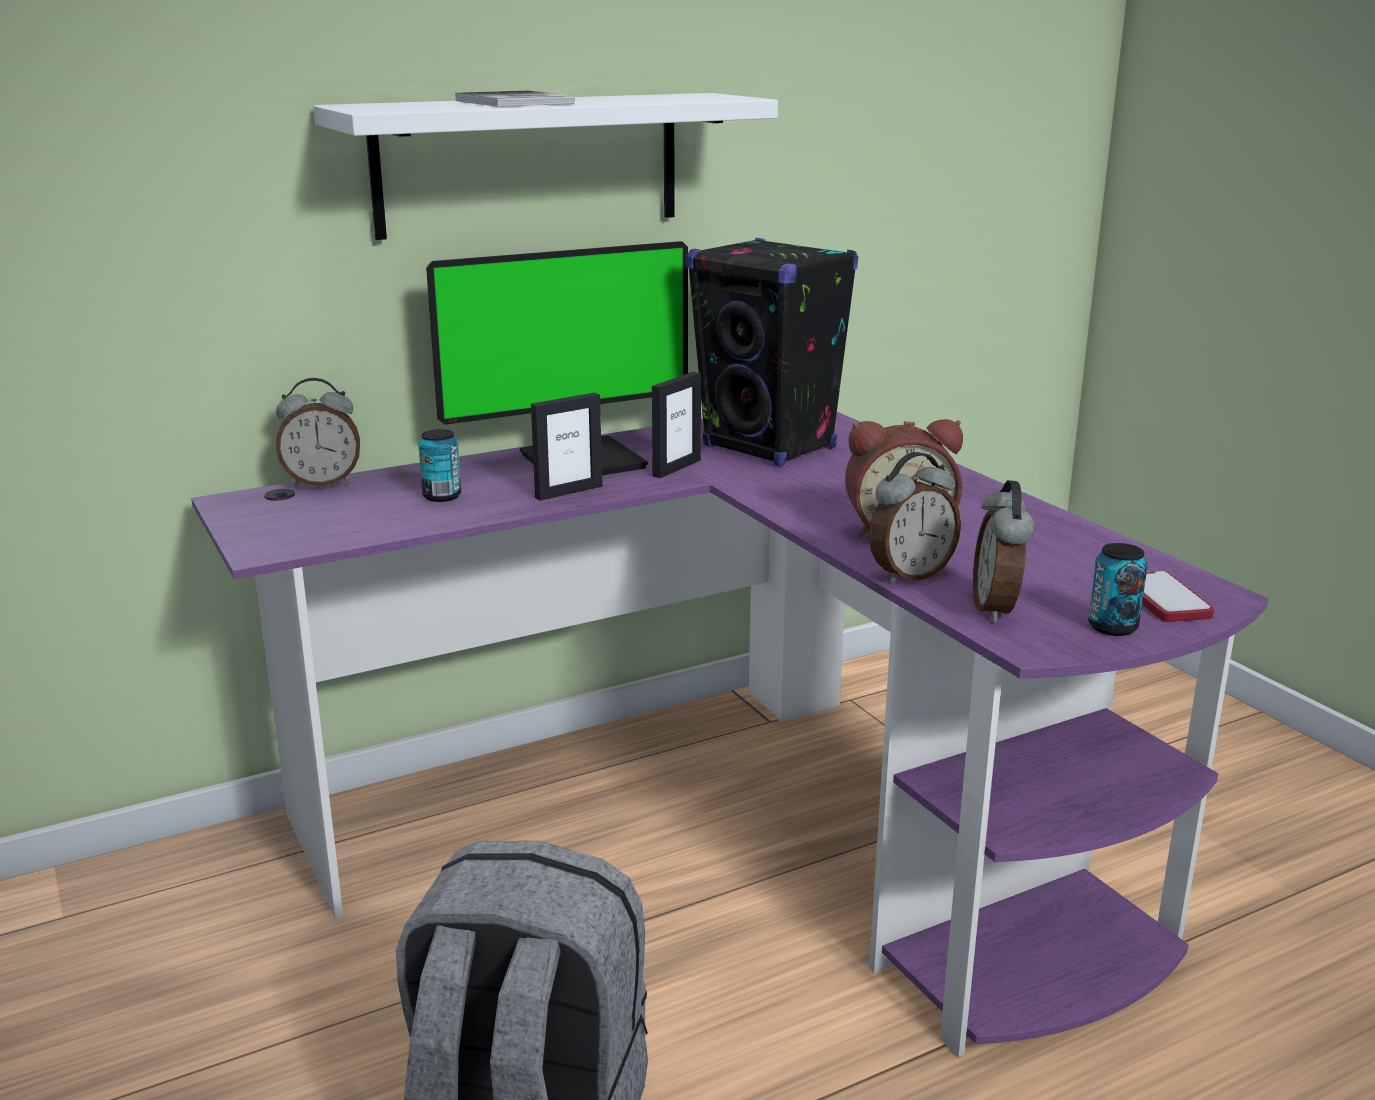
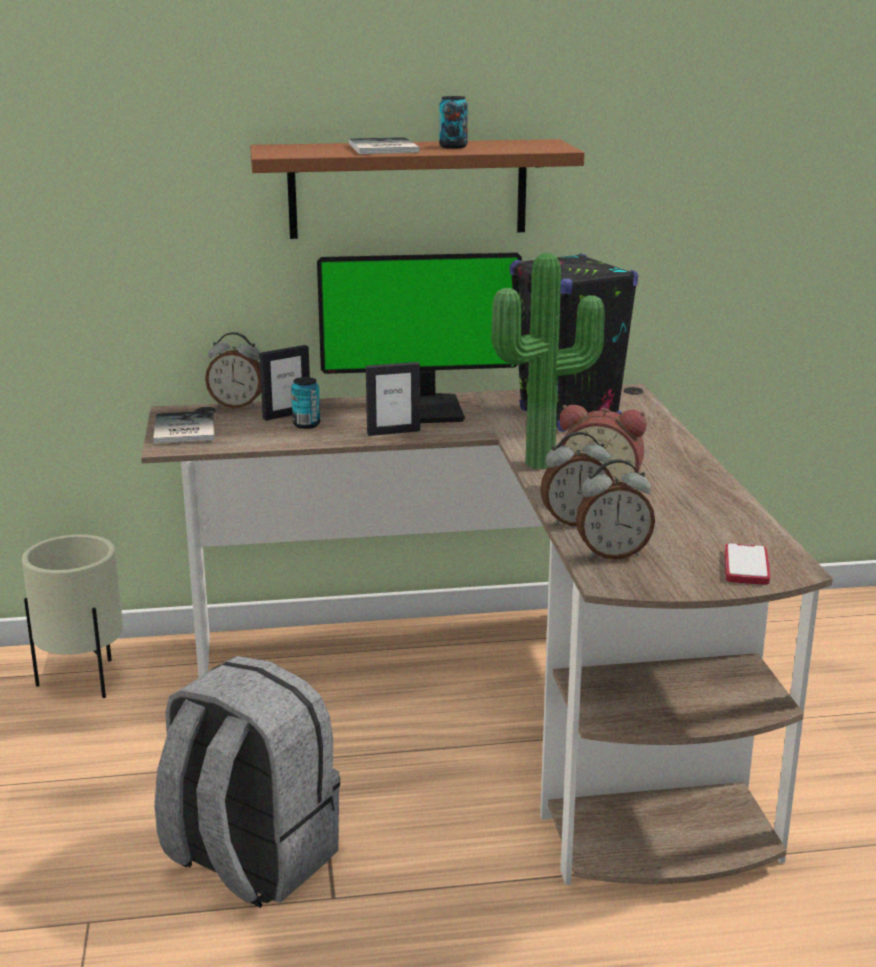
camera: 20 degrees right, 0 degrees up
purple desk [191,412,1269,1057] -> brown desk [141,384,833,885]
white shelf [313,93,778,240] -> brown shelf [250,139,585,239]
picture frame [652,372,701,478] -> picture frame moved to [259,345,310,421]
alarm clock [973,480,1035,622] -> alarm clock turned 120 degrees counterclockwise [576,459,655,560]
can [1088,543,1147,636] -> can moved to [439,96,468,149]
none -> beige planter [22,534,123,698]
none -> book [153,411,214,443]
none -> potted plant [491,253,605,469]

